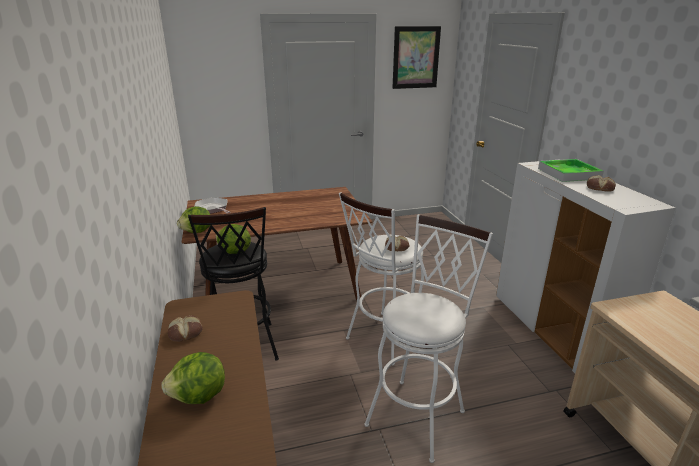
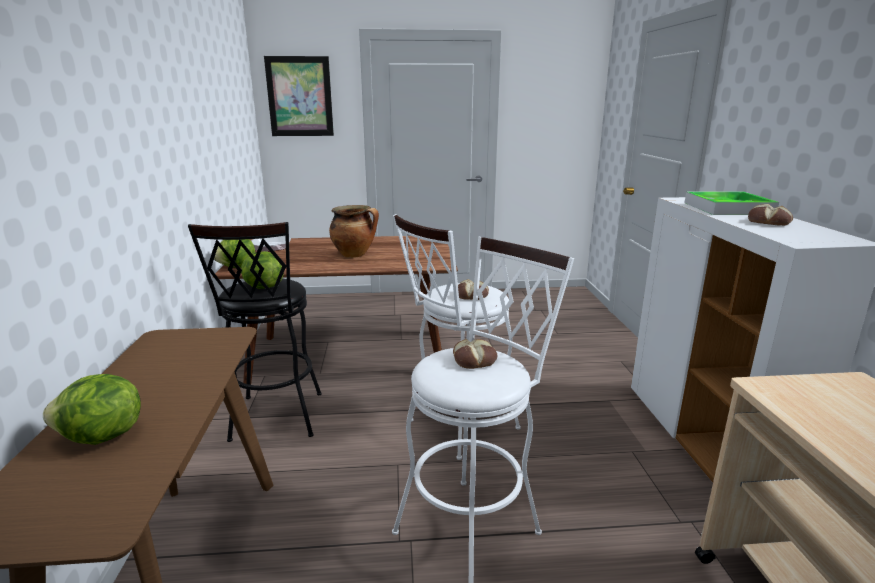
camera: 10 degrees right, 5 degrees down
bread [168,315,203,342] -> bread moved to [453,339,498,369]
picture [392,26,441,89] -> picture moved to [264,56,334,136]
none -> cooking pot [329,205,379,258]

